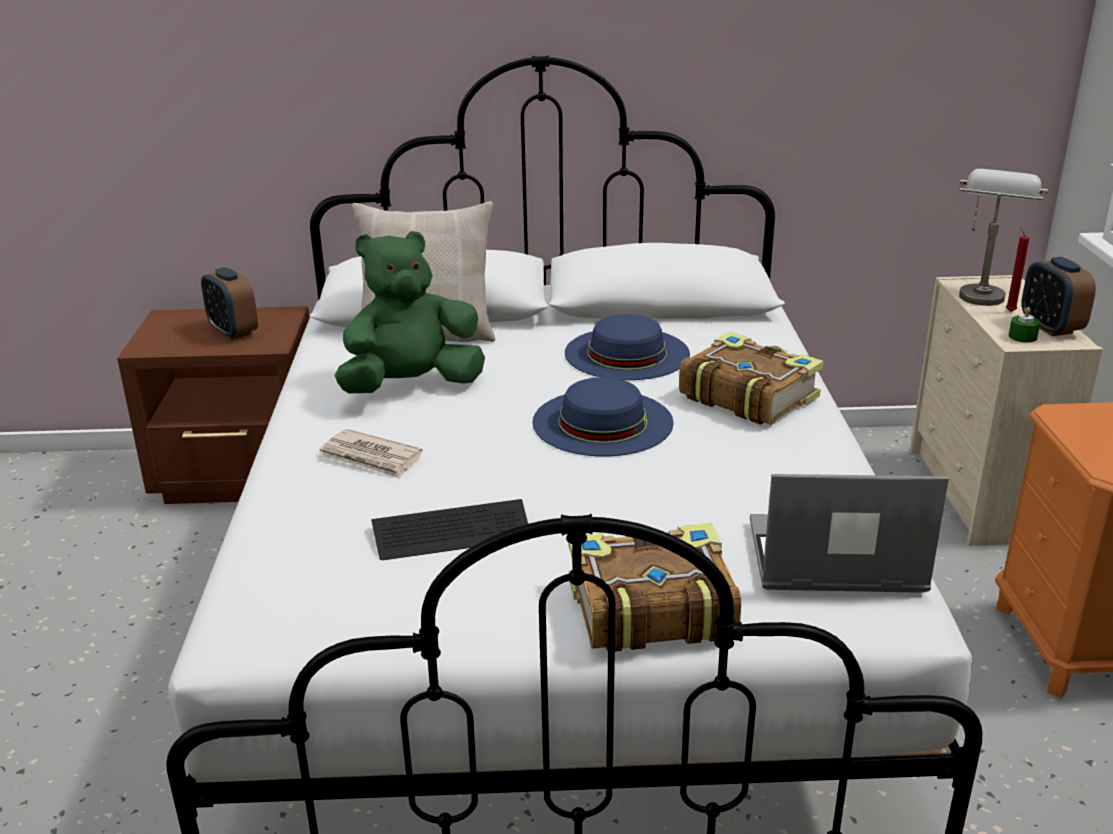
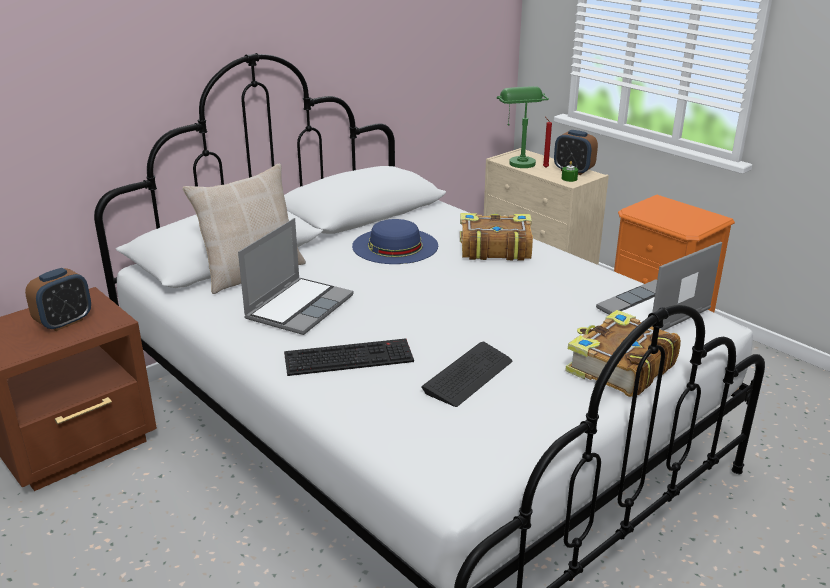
camera: 40 degrees left, 0 degrees up
alarm clock [201,267,258,340] -> alarm clock turned 60 degrees counterclockwise [25,268,91,331]
newspaper [319,429,423,479] -> keyboard [284,338,414,376]
green plush toy [334,231,485,393] -> laptop [238,218,354,335]
blue hat [532,377,674,456] -> none
grey table lamp [958,169,1048,306] -> green table lamp [497,86,549,168]

